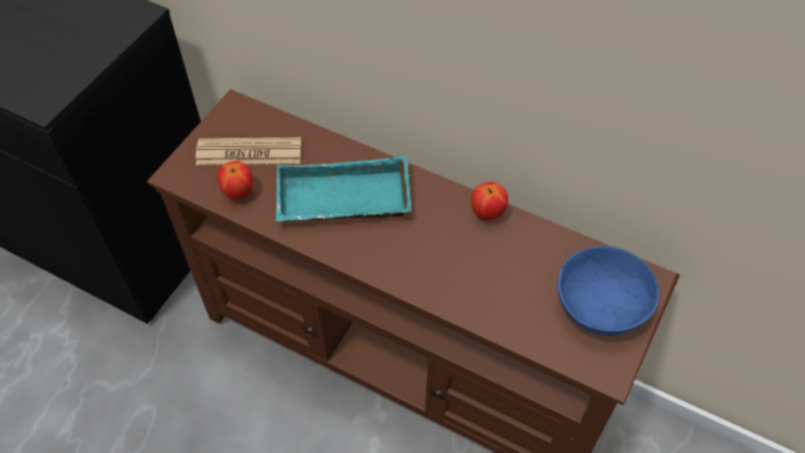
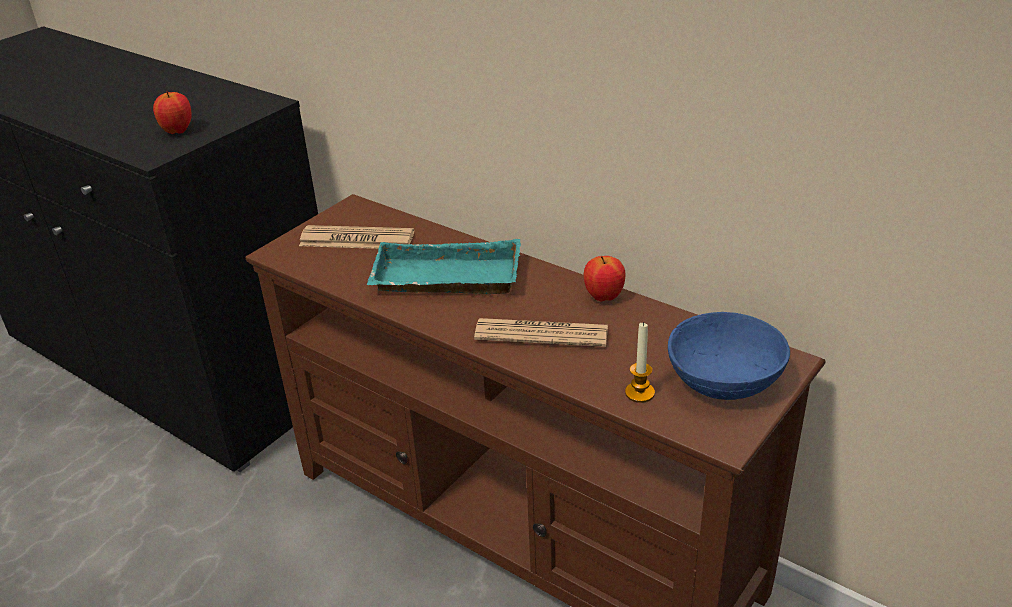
camera: 10 degrees right, 20 degrees down
apple [217,161,253,199] -> apple moved to [153,91,192,134]
none -> newspaper [474,318,608,347]
none -> candle [625,322,655,403]

